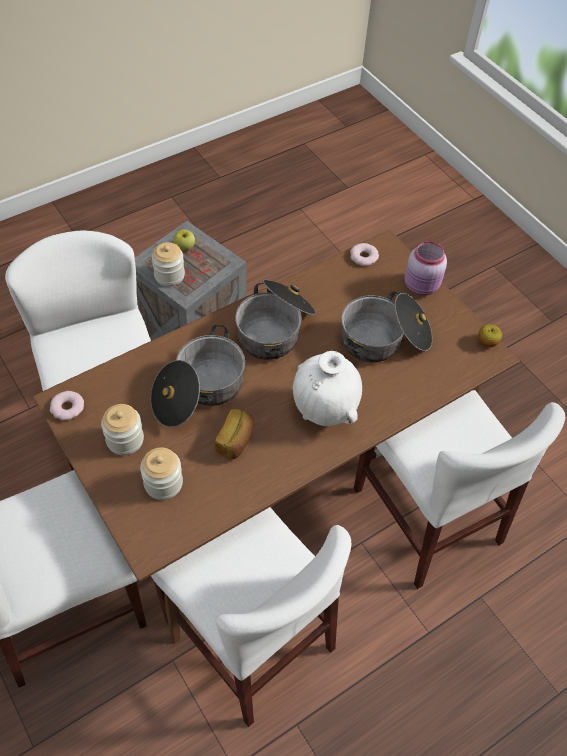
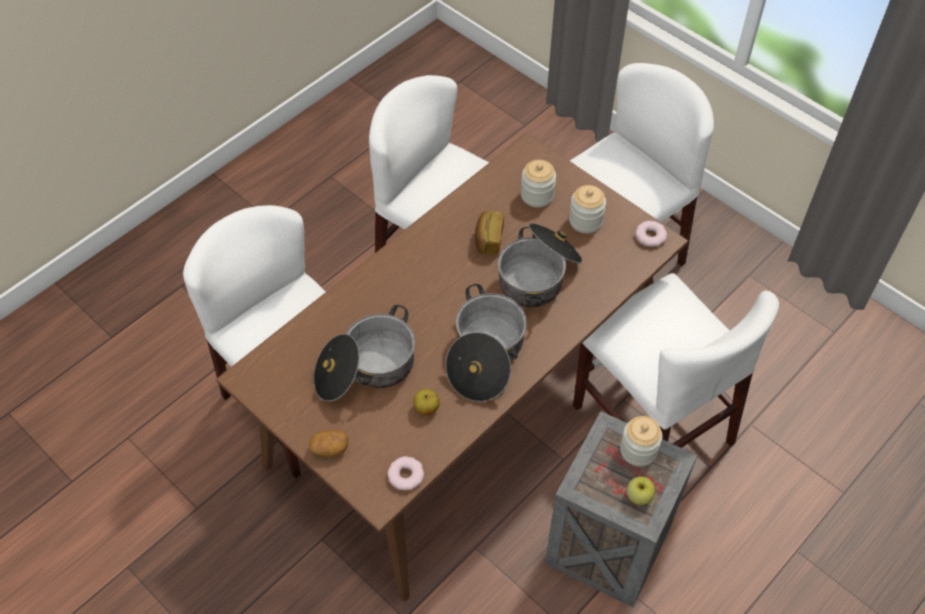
camera: 170 degrees right, 0 degrees up
white vase [293,351,362,426] -> none
pink jar [404,241,447,296] -> potato [309,430,348,457]
apple [478,324,502,347] -> apple moved to [413,389,440,415]

